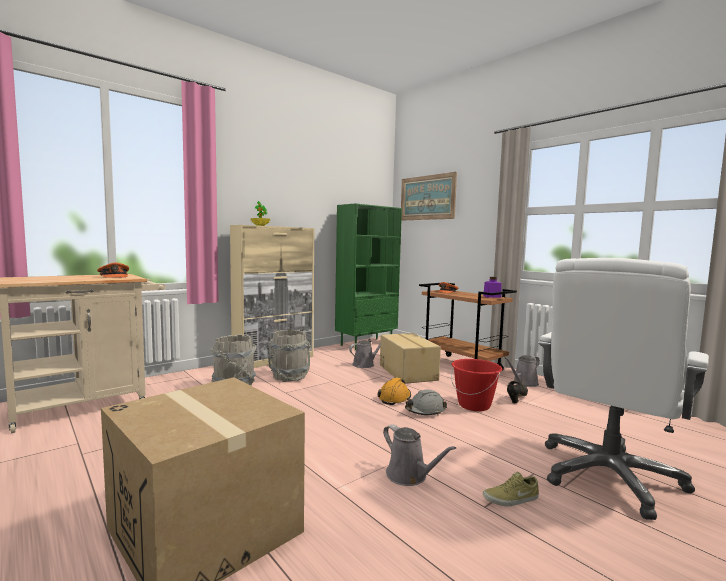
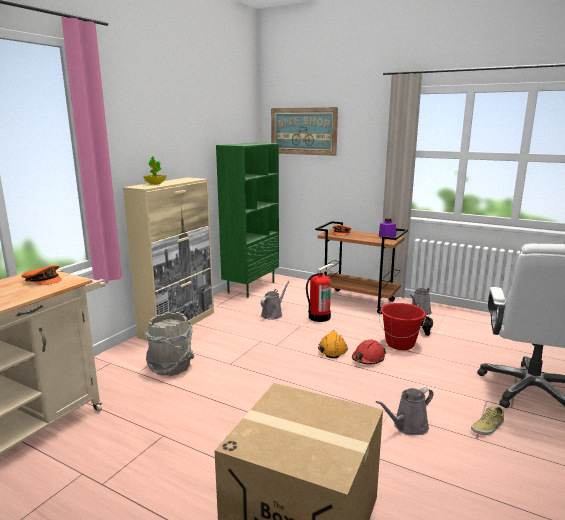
camera: 20 degrees left, 10 degrees up
grey bucket [268,329,311,382] -> none
cardboard box [380,333,441,384] -> fire extinguisher [306,263,336,322]
grey watering can [383,424,456,486] -> grey watering can turned 120 degrees clockwise [376,387,433,435]
grey hard hat [405,390,447,416] -> red hard hat [352,340,386,365]

